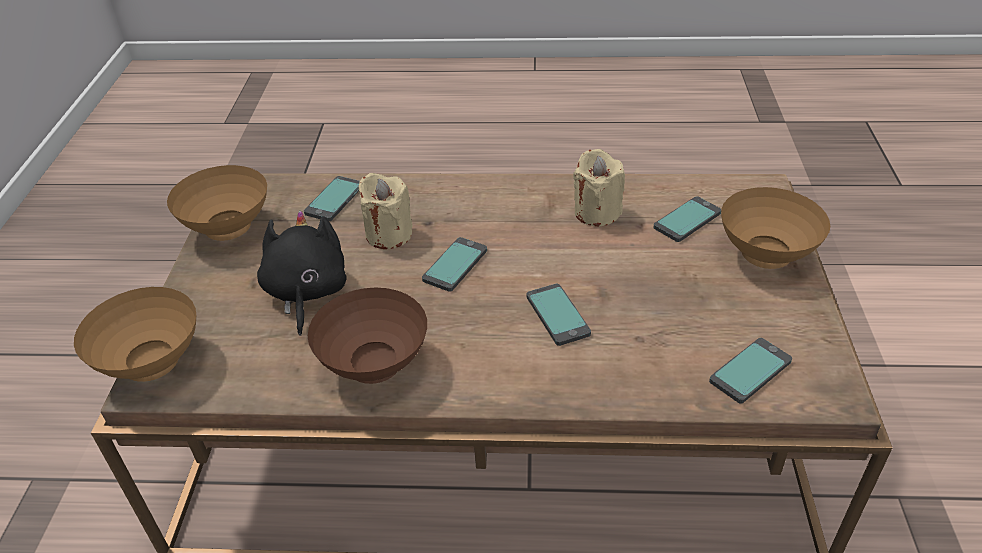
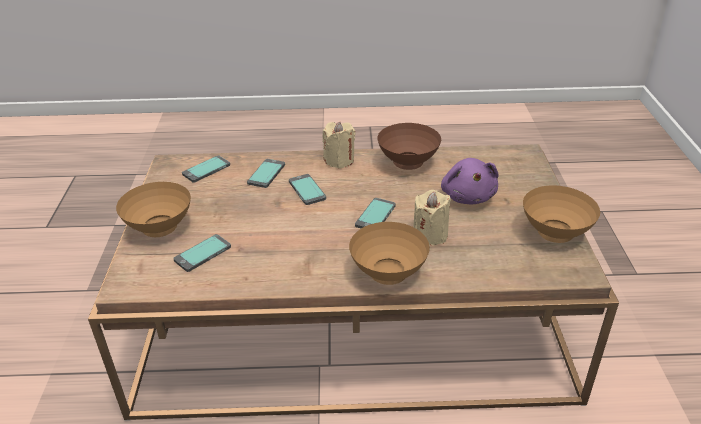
camera: 175 degrees right, 5 degrees down
brown bowl [74,287,196,382] -> brown bowl moved to [349,222,430,285]
black plush toy [257,211,347,336] -> purple plush toy [441,158,498,204]
phone [304,176,360,221] -> phone moved to [247,159,285,188]
beige candle [573,149,625,227] -> beige candle moved to [323,122,356,169]

